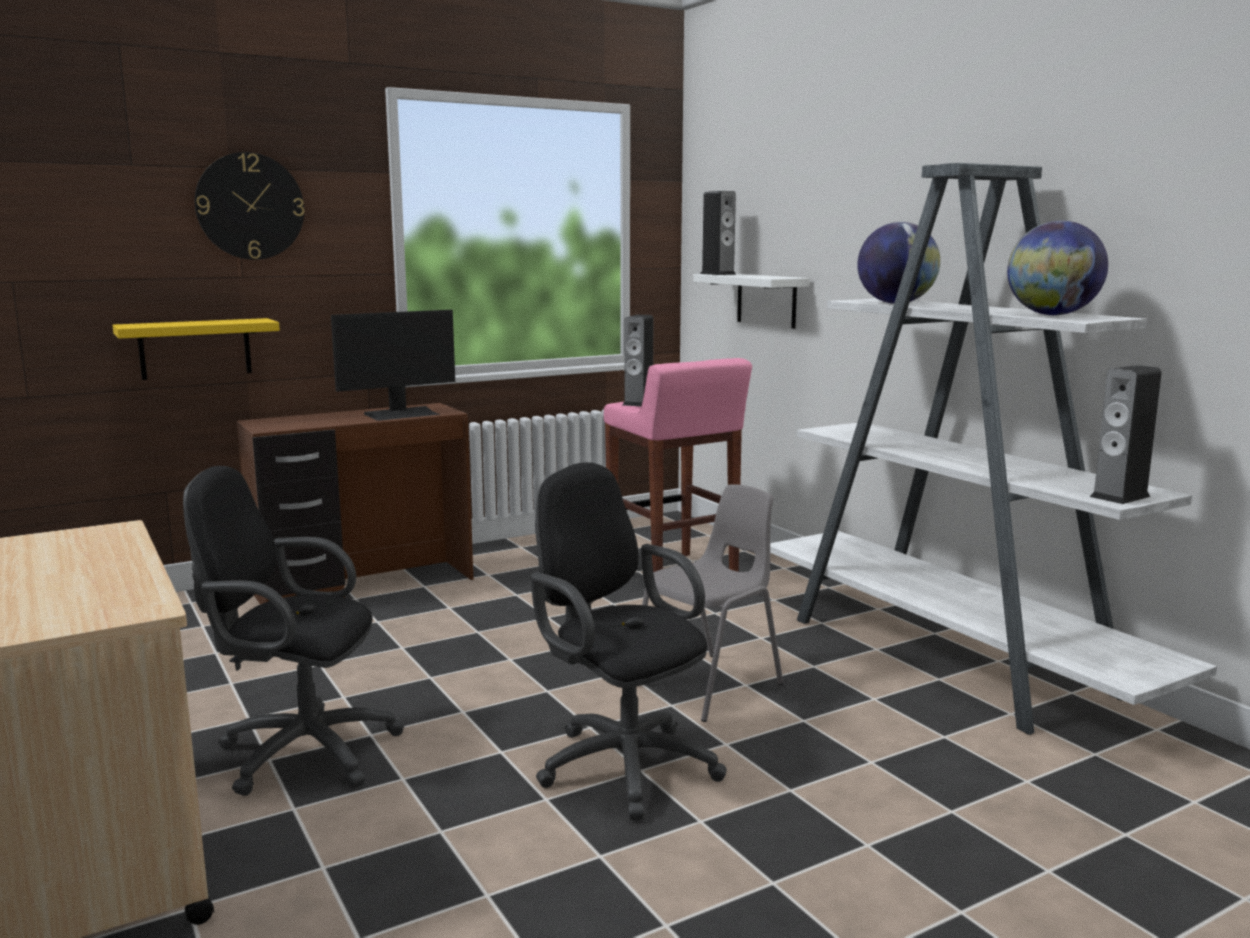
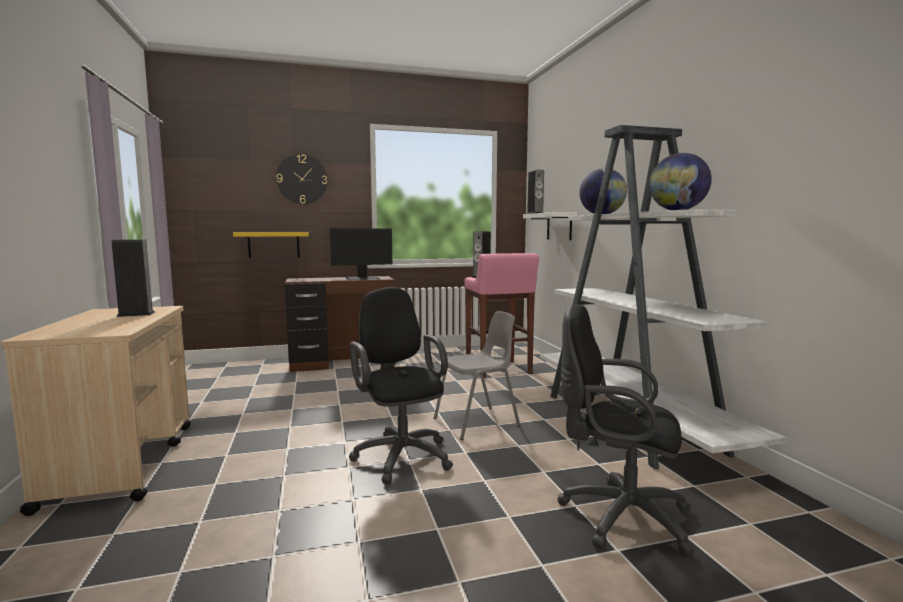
camera: 15 degrees right, 5 degrees down
black office chair [183,466,404,796] -> black office chair moved to [557,304,695,557]
speaker [1090,365,1162,504] -> speaker moved to [112,239,155,317]

